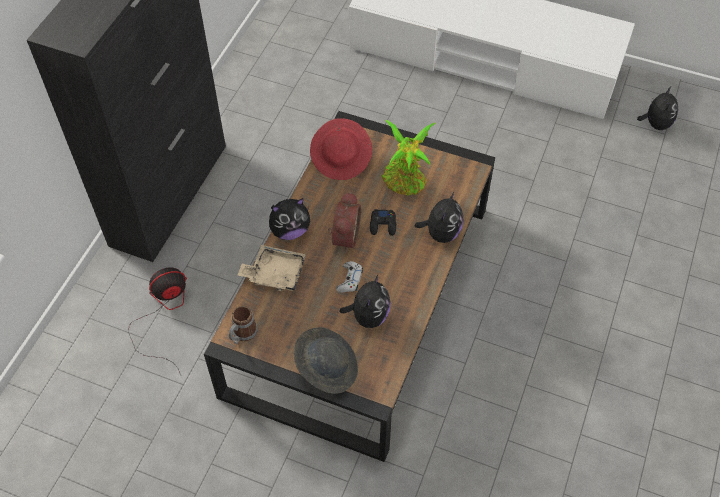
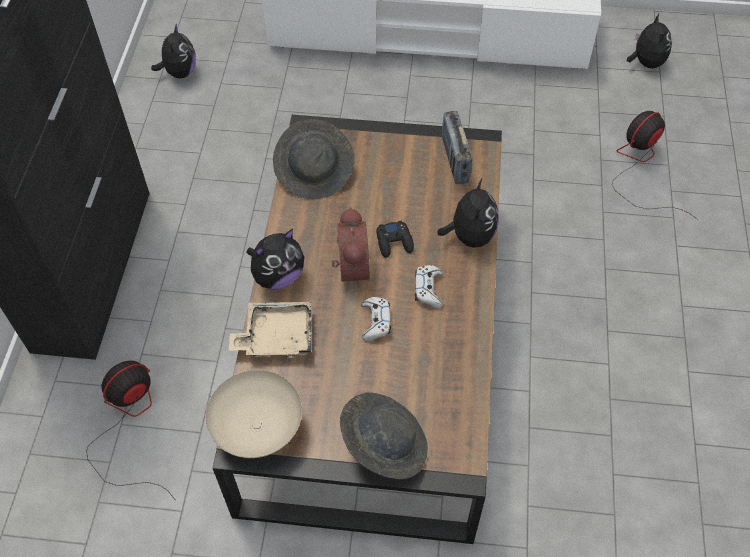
camera: 15 degrees left, 0 degrees up
mug [229,306,257,344] -> beige bowl [206,370,302,458]
red hat [310,118,372,180] -> grey hat [273,119,354,199]
plush toy [340,275,391,328] -> plush toy moved to [151,23,196,78]
potted plant [381,120,436,195] -> none
none -> white game controller [415,265,443,308]
none -> radio [442,111,473,184]
none -> fan [612,111,698,220]

